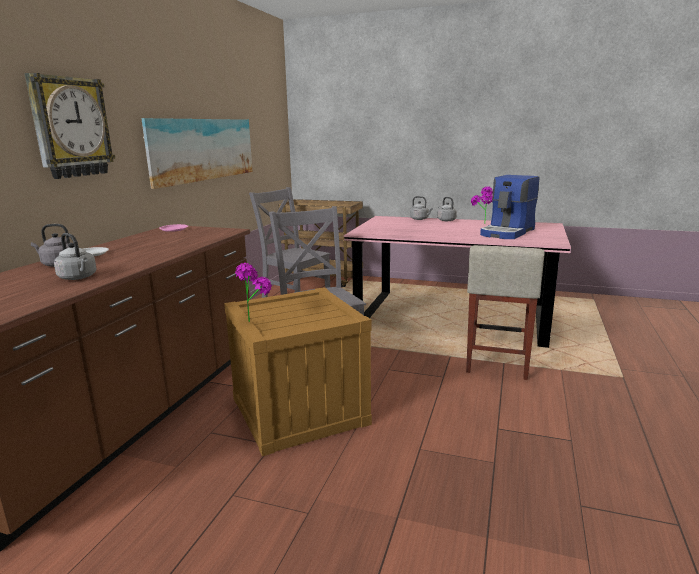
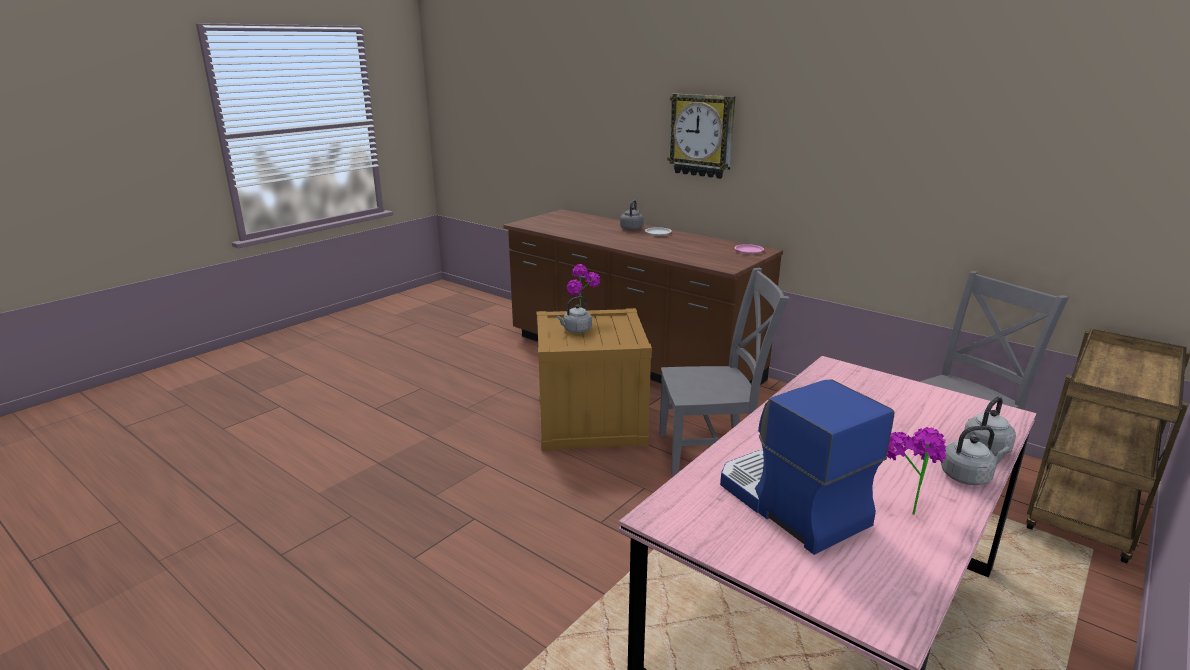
camera: 110 degrees right, 5 degrees up
grey kettle [54,233,97,280] -> grey kettle moved to [556,296,592,333]
picture [142,118,253,189] -> none
beige stool [466,245,544,380] -> none

